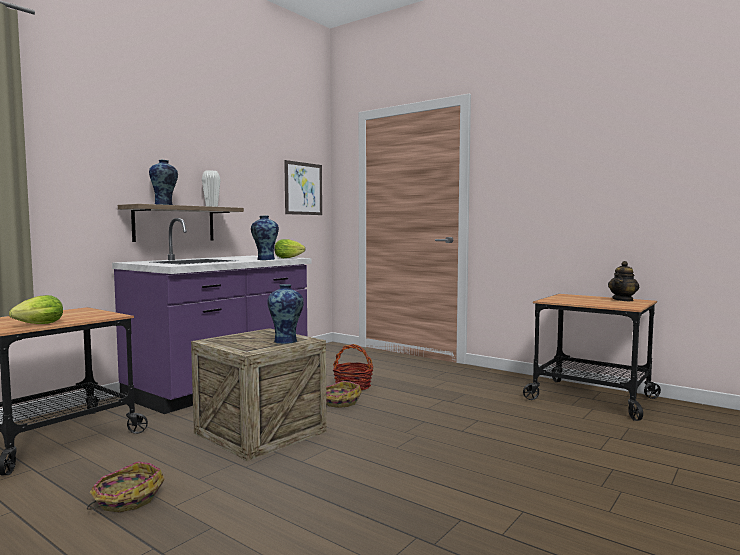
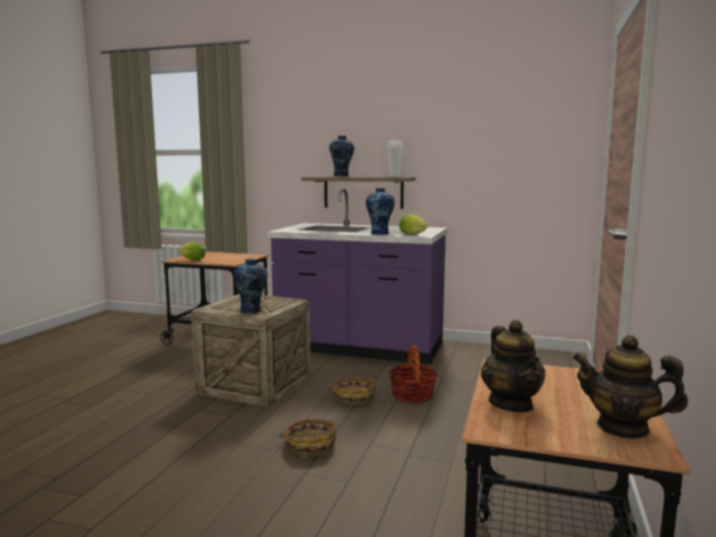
camera: 70 degrees right, 5 degrees up
basket [87,462,165,512] -> basket moved to [279,419,336,457]
picture [284,160,322,215] -> none
none -> teapot [481,320,546,412]

